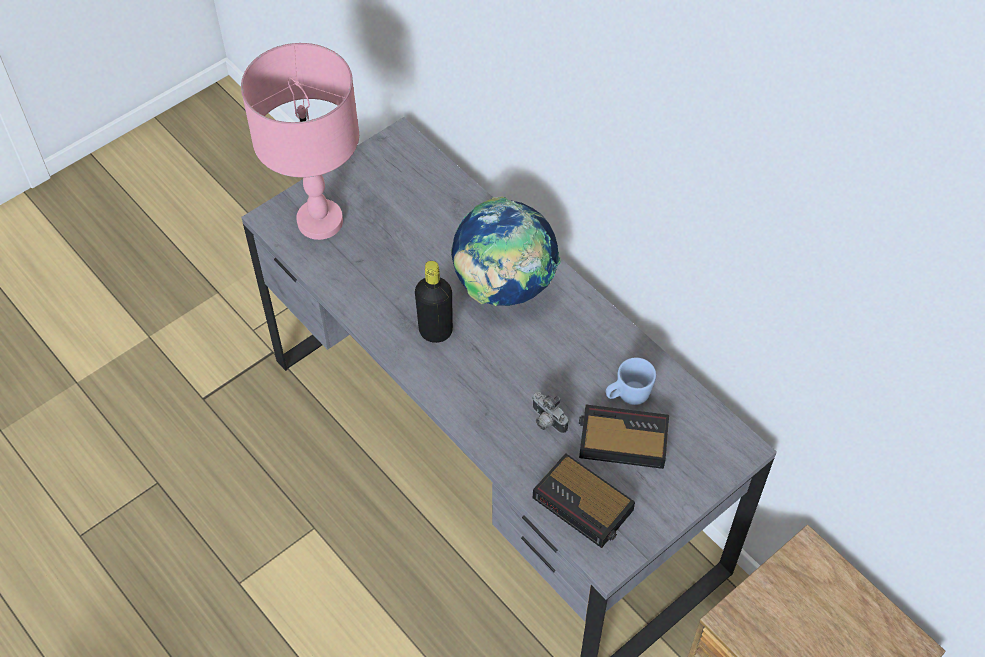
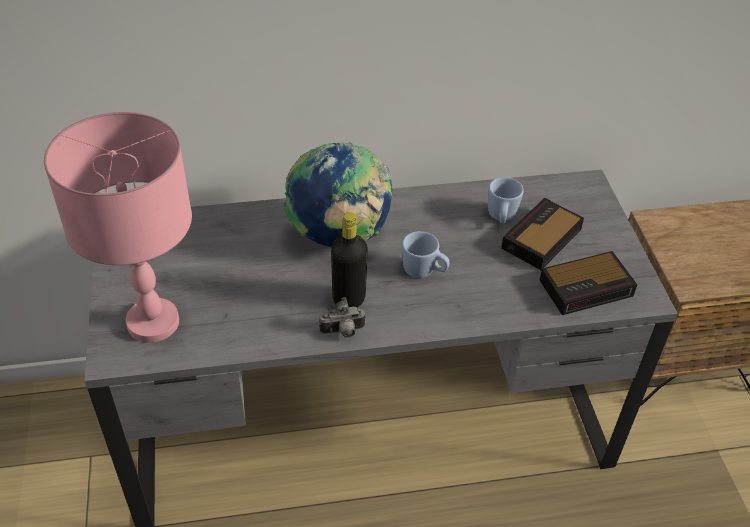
camera: 60 degrees left, 10 degrees down
camera [532,392,568,434] -> camera moved to [319,297,366,338]
none -> blue mug [402,231,450,278]

